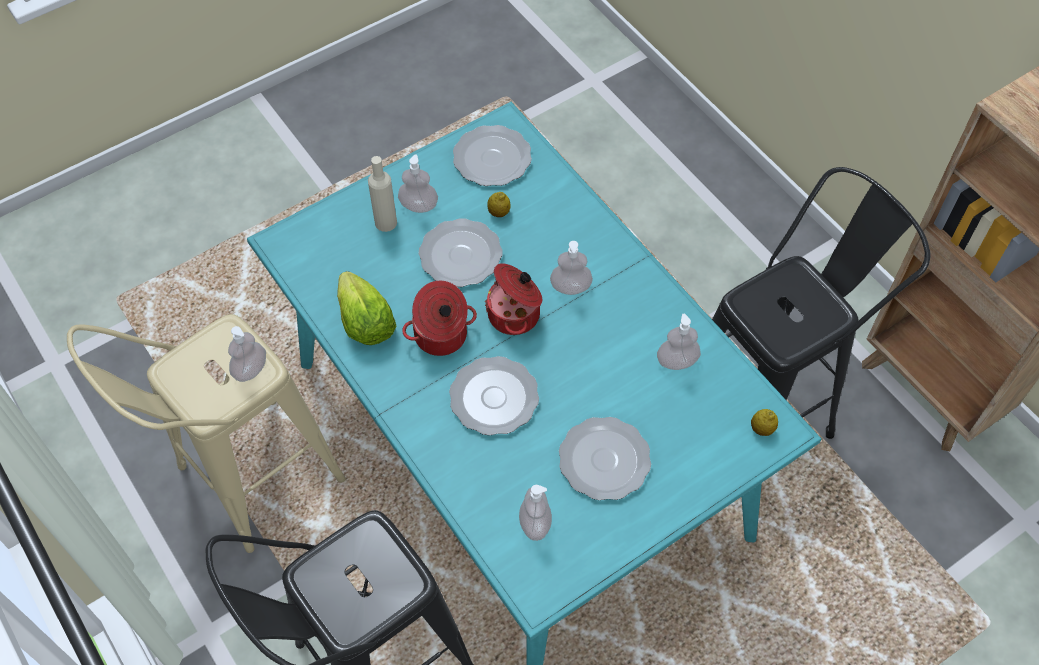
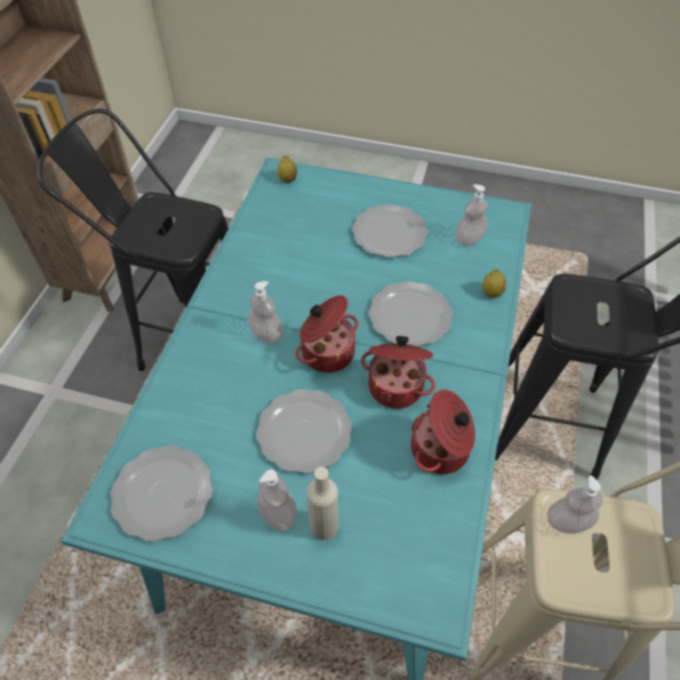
camera: 130 degrees left, 5 degrees down
lettuce [337,271,396,345] -> cooking pot [411,389,475,474]
lemon [487,192,511,217] -> lemon moved to [483,269,506,298]
soap dispenser [657,314,701,370] -> none

